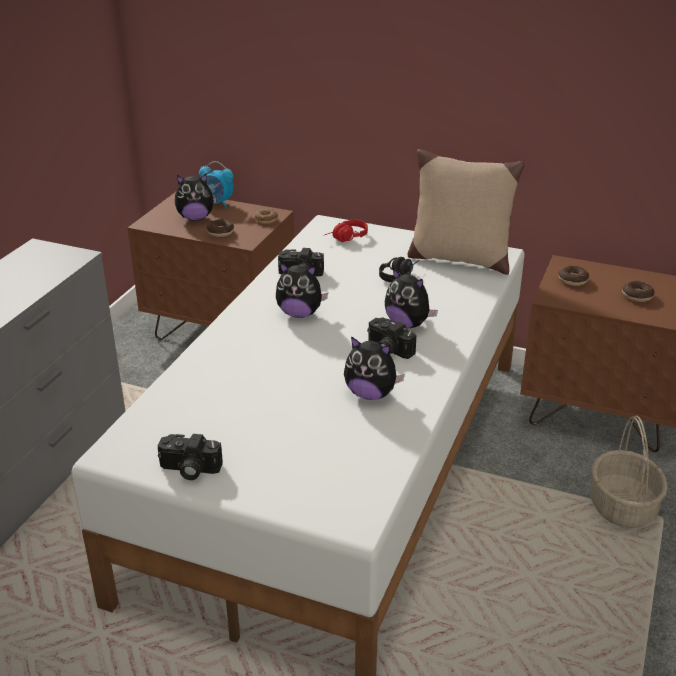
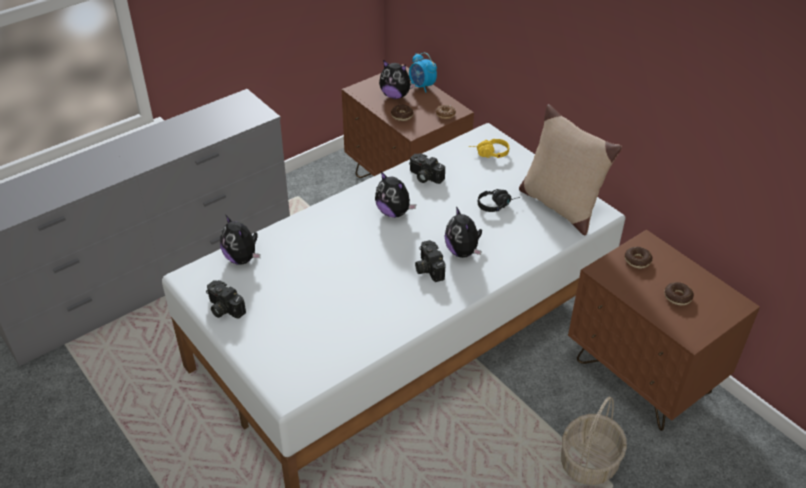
camera: 30 degrees right, 10 degrees up
red headphones [325,220,368,242] -> yellow headphones [468,139,509,158]
plush toy [344,336,405,400] -> plush toy moved to [220,214,260,265]

